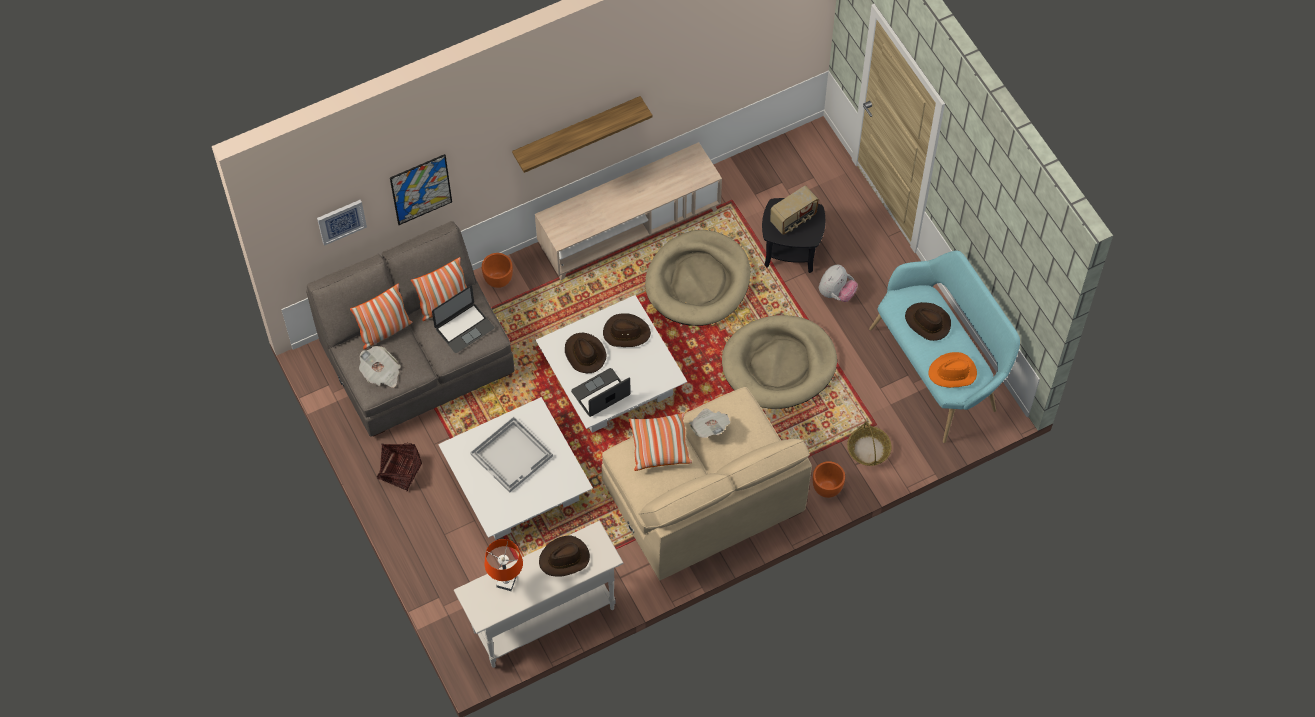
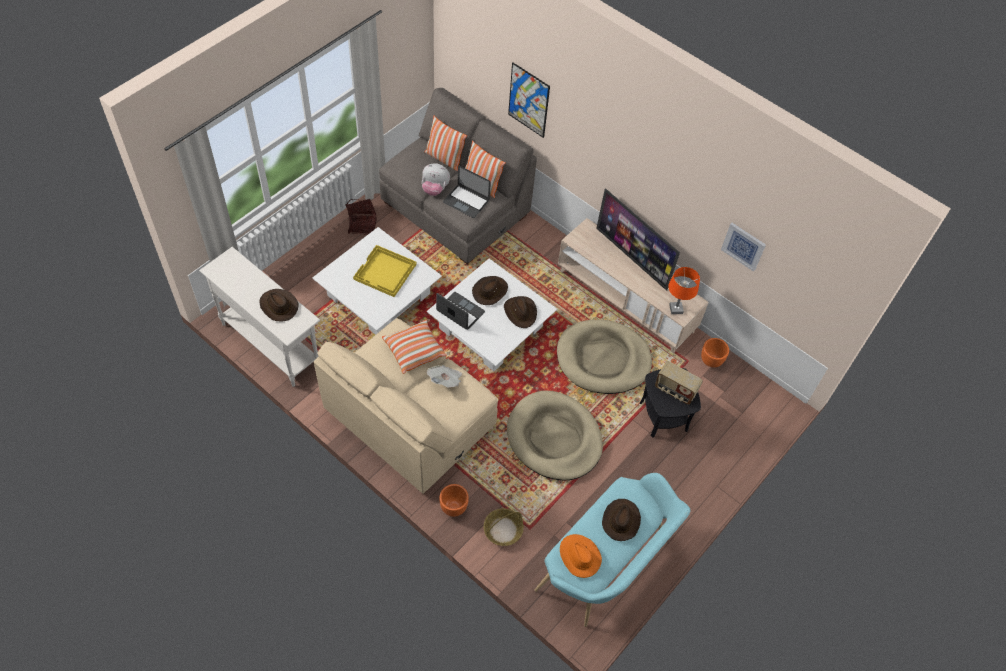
camera: 65 degrees right, 5 degrees down
picture [317,200,367,246] -> picture moved to [721,223,766,272]
newspaper [359,346,401,388] -> none
white tray [470,416,553,493] -> yellow tray [353,245,417,297]
orange planter [482,253,513,288] -> orange planter moved to [701,338,729,368]
orange table lamp [485,539,523,591] -> orange table lamp moved to [668,267,700,314]
shelf [512,96,652,173] -> none
plush toy [819,265,858,302] -> plush toy moved to [422,163,450,196]
none -> television [596,188,680,291]

